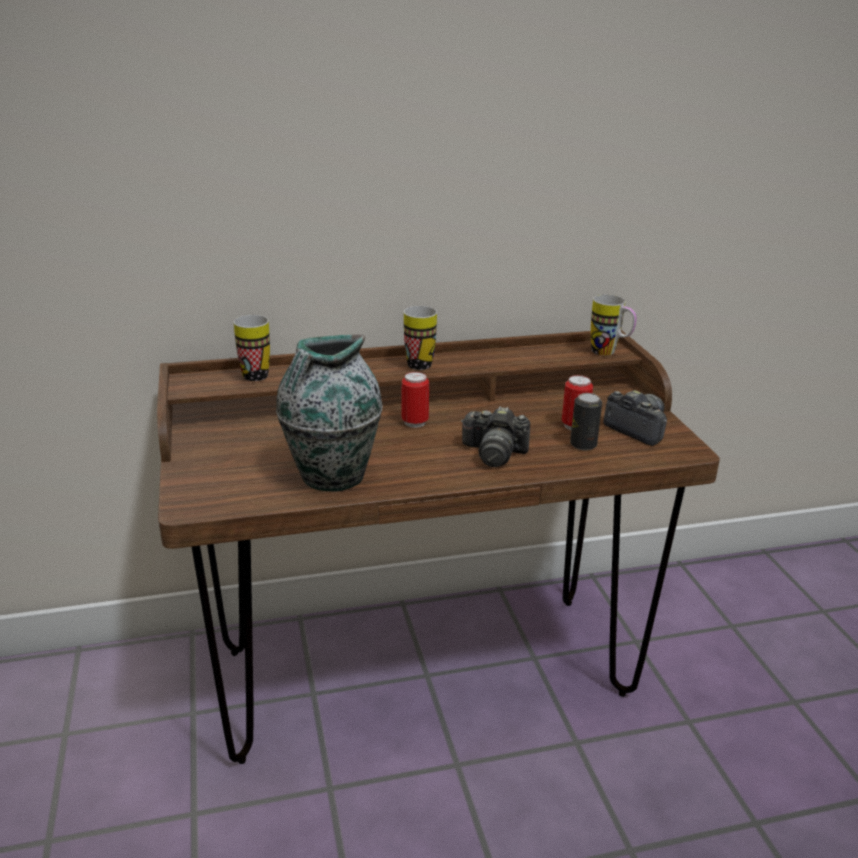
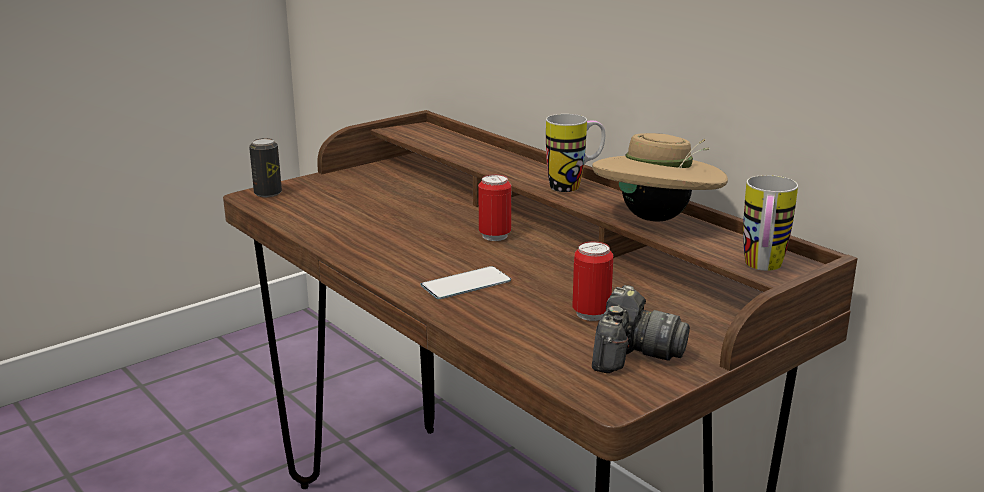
camera: 65 degrees right, 5 degrees down
mug [234,315,270,381] -> none
vase [276,334,383,492] -> none
camera [461,406,530,467] -> phone [420,266,511,299]
can [570,393,602,450] -> can moved to [249,138,282,197]
none -> beige hat [592,133,728,222]

